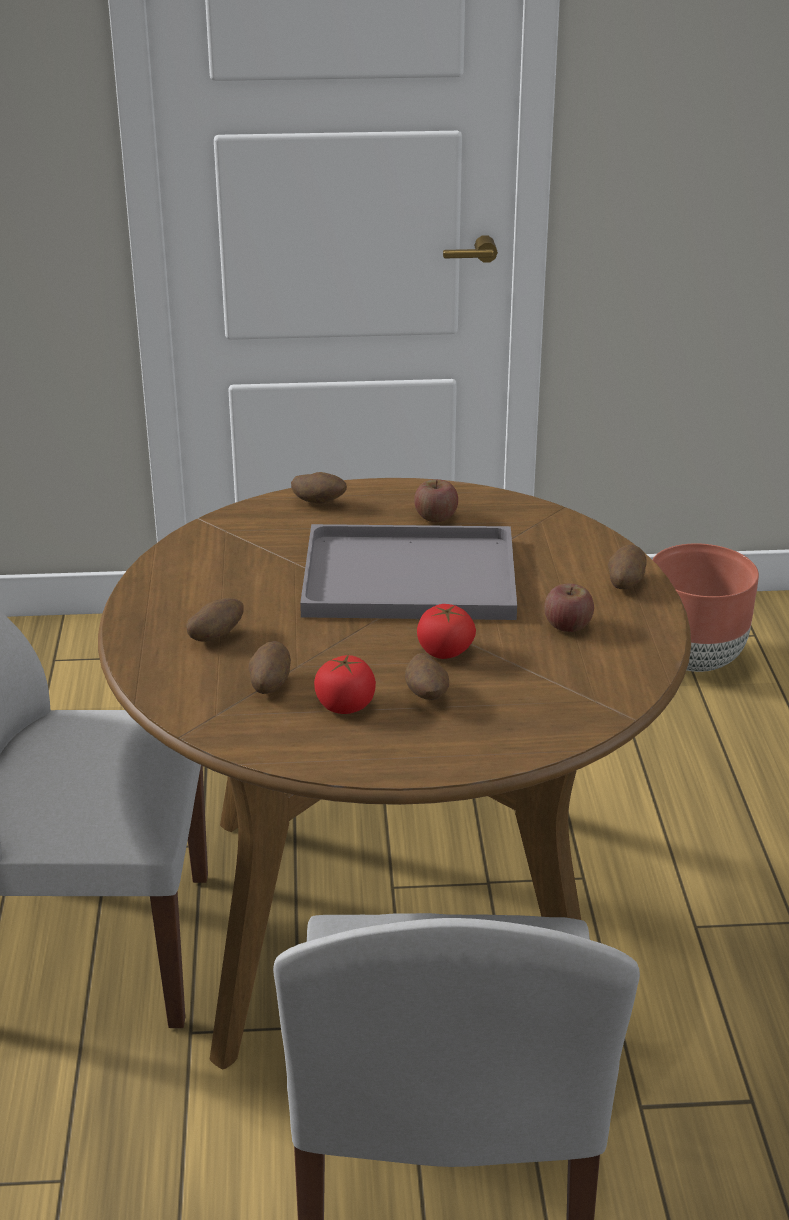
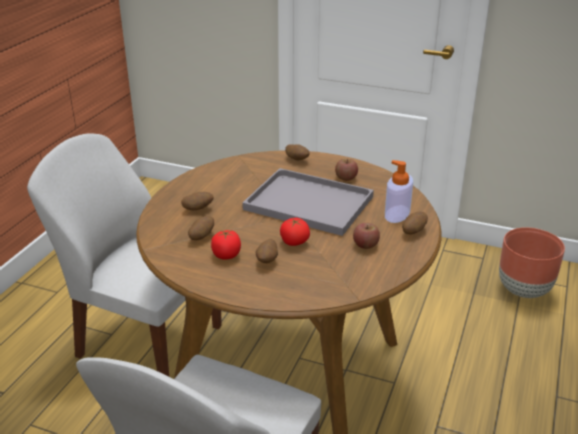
camera: 25 degrees right, 0 degrees up
none -> soap dispenser [385,160,413,223]

